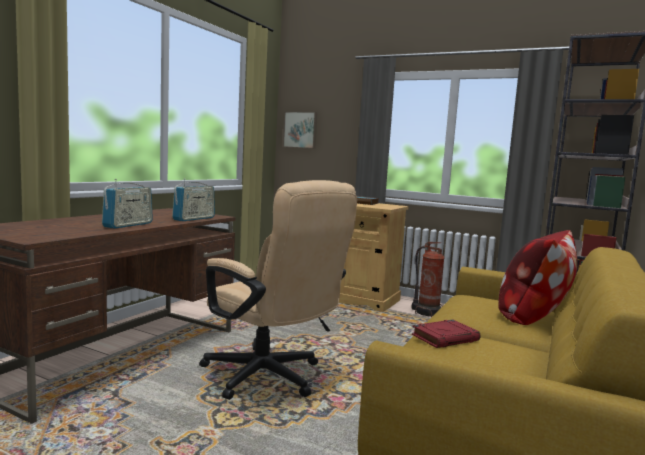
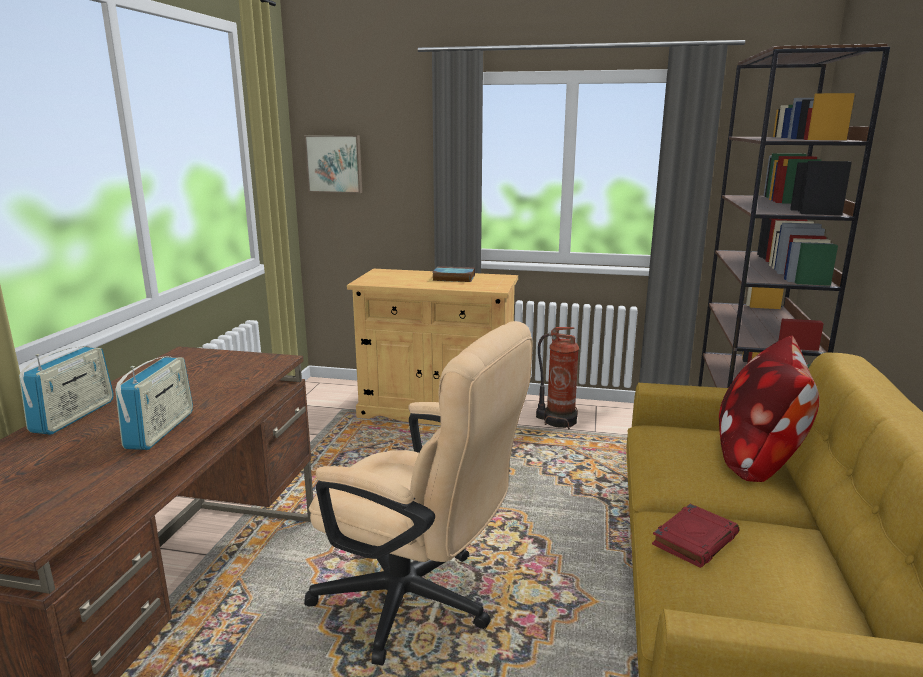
camera: 15 degrees left, 10 degrees up
radio [172,178,215,221] -> radio moved to [19,346,114,435]

